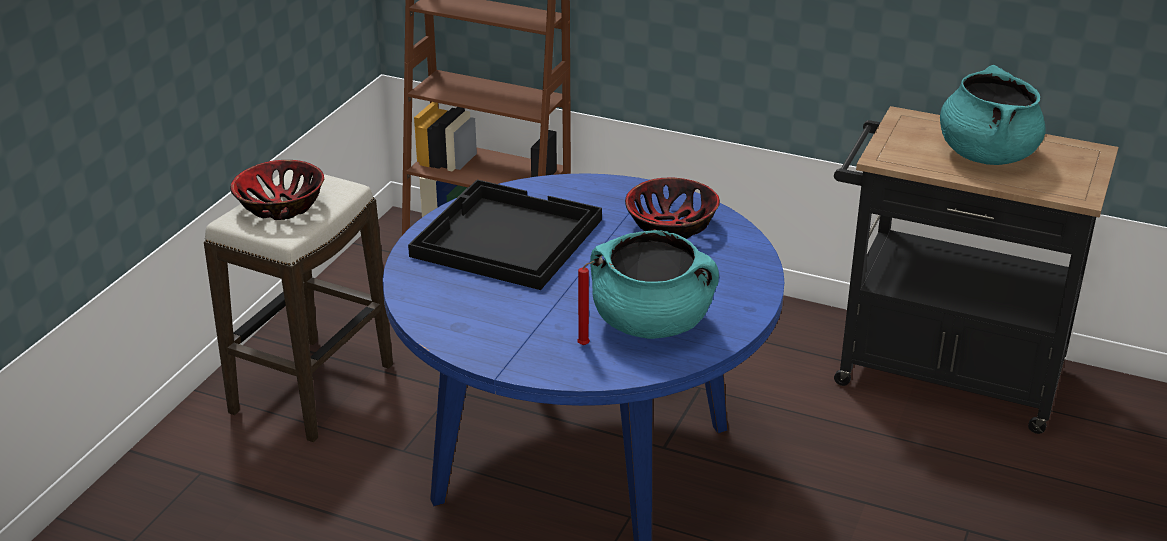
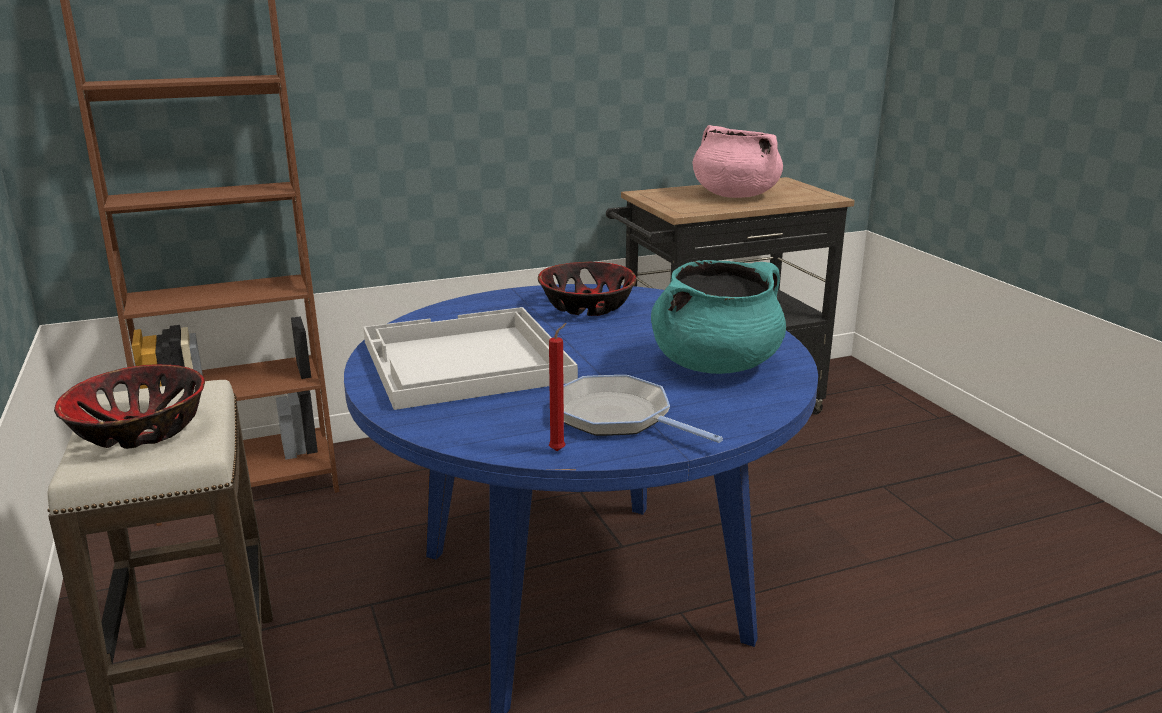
camera: 45 degrees left, 10 degrees down
black tray [408,180,602,290] -> white tray [363,307,578,410]
red candle [577,261,594,345] -> red candle moved to [549,323,567,451]
turquoise cooking pot [940,65,1046,165] -> pink cooking pot [693,125,783,198]
none -> frying pan [563,375,723,443]

